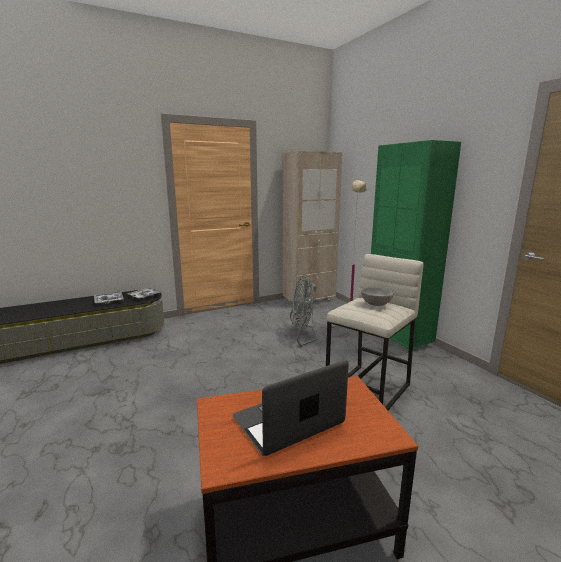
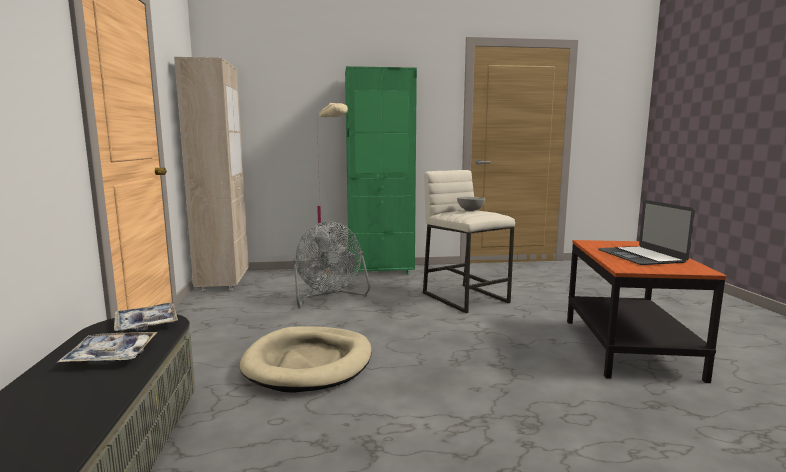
camera: 70 degrees left, 5 degrees down
grey fan [290,276,335,347] -> grey fan turned 45 degrees counterclockwise [293,221,370,309]
none -> beige dog bed [240,326,371,393]

